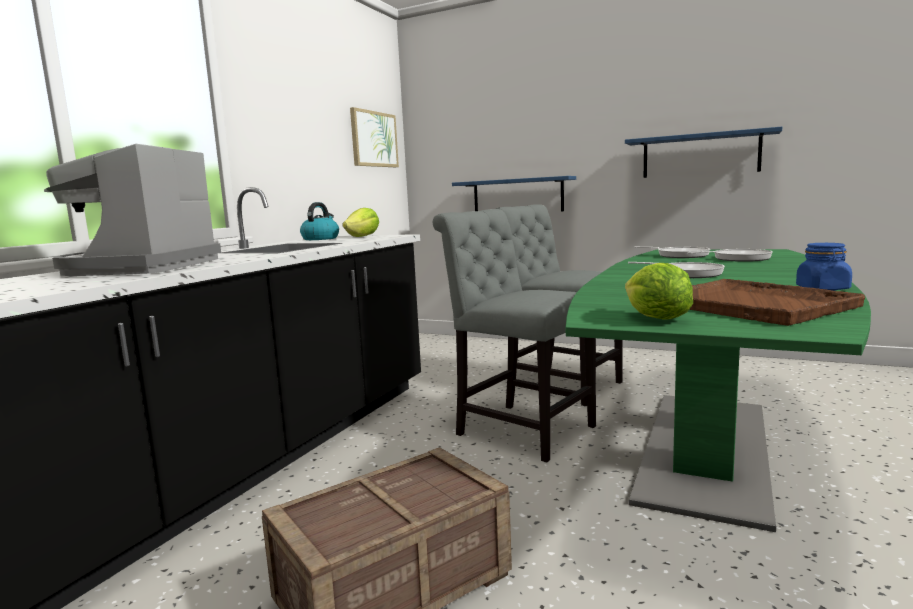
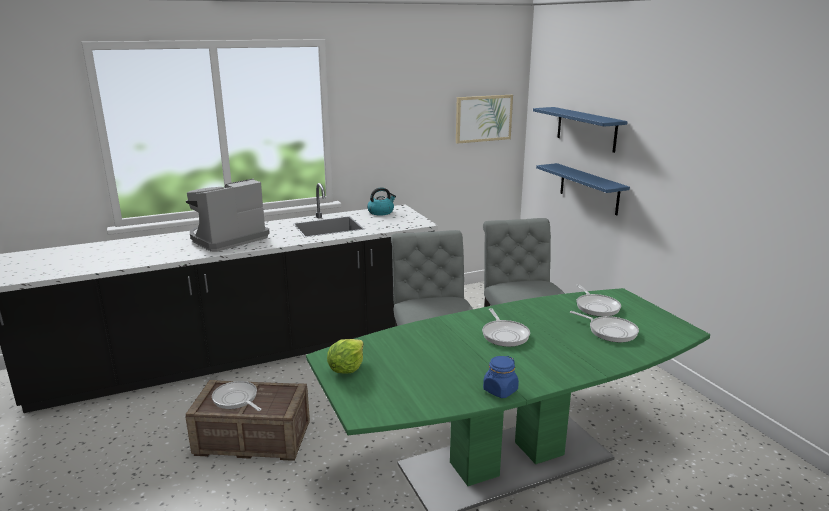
camera: 40 degrees right, 10 degrees up
lettuce [342,208,379,237] -> none
blue shelf [625,127,782,178] -> blue shelf moved to [533,107,628,153]
brown tray [689,279,865,326] -> none
none -> frying pan [212,381,262,411]

